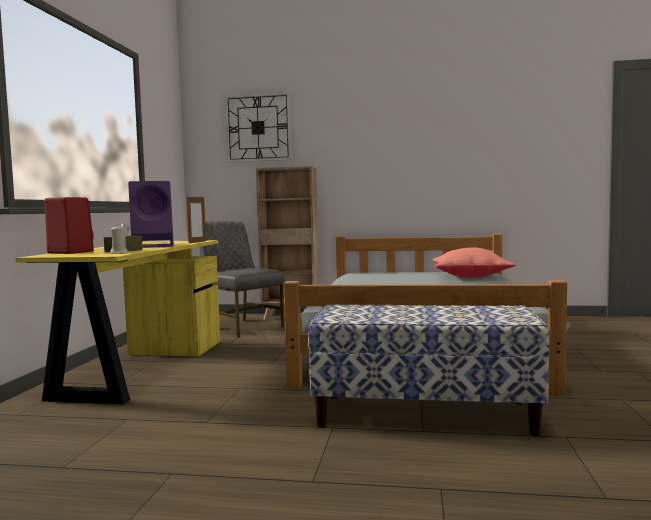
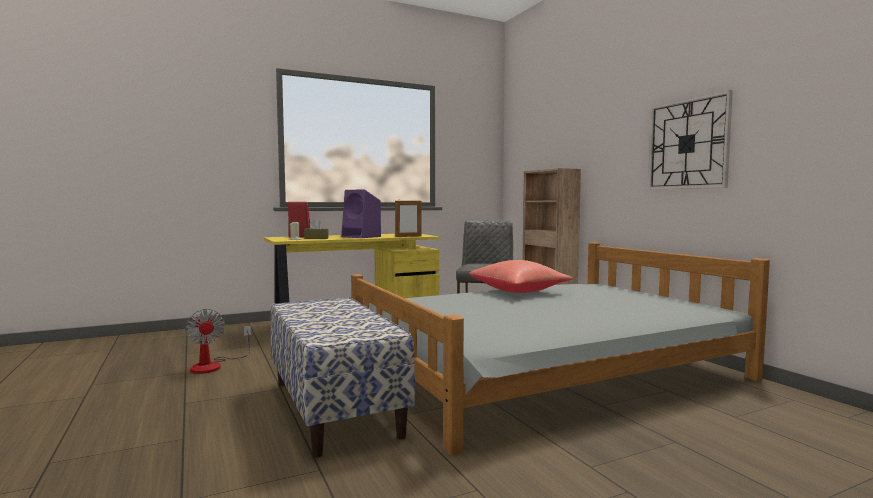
camera: 55 degrees right, 0 degrees up
wall clock [225,92,291,162] -> wall clock moved to [648,90,733,190]
red pillow [433,248,515,278] -> red pillow moved to [469,260,573,293]
none -> fan [185,309,251,374]

